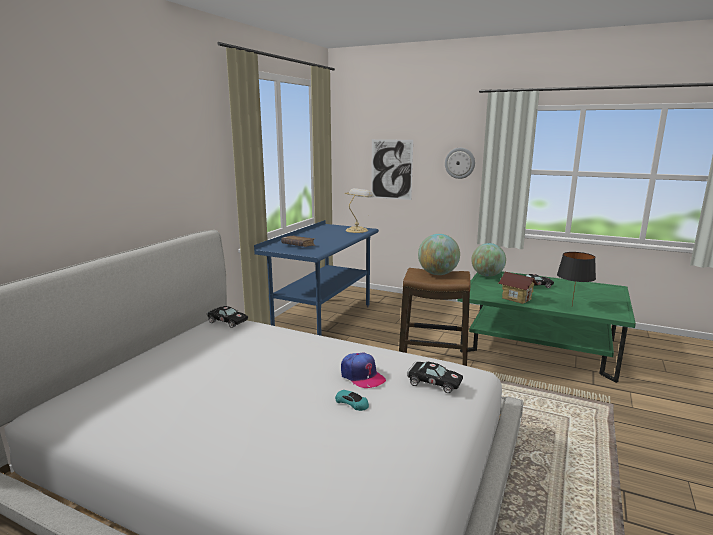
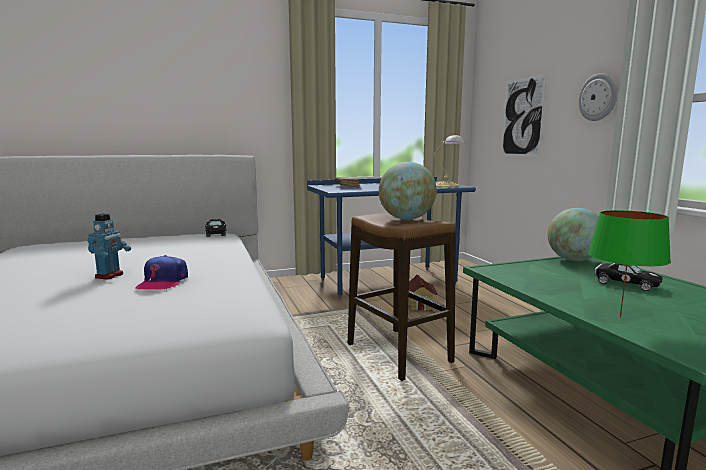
camera: 45 degrees right, 5 degrees down
turquoise toy car [335,390,369,411] -> none
black toy car [407,362,463,393] -> none
toy house [498,272,539,304] -> toy house moved to [408,275,438,311]
black table lamp [557,252,596,305] -> green table lamp [588,210,671,318]
none -> toy robot [87,214,131,279]

